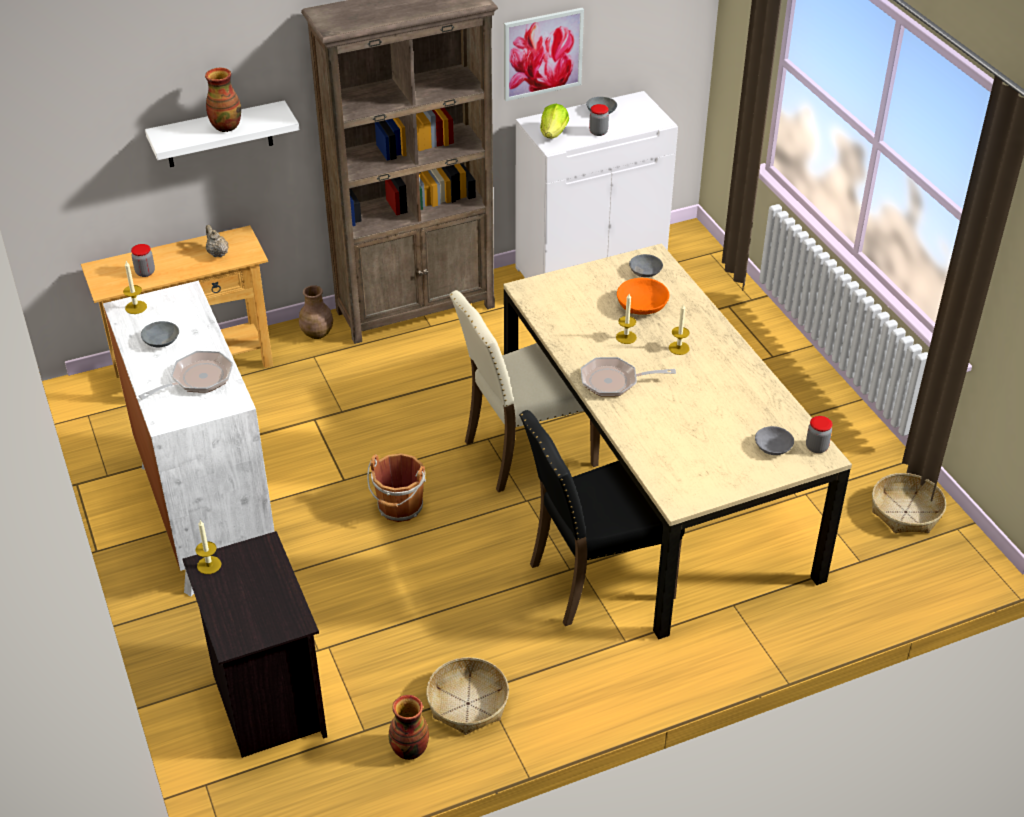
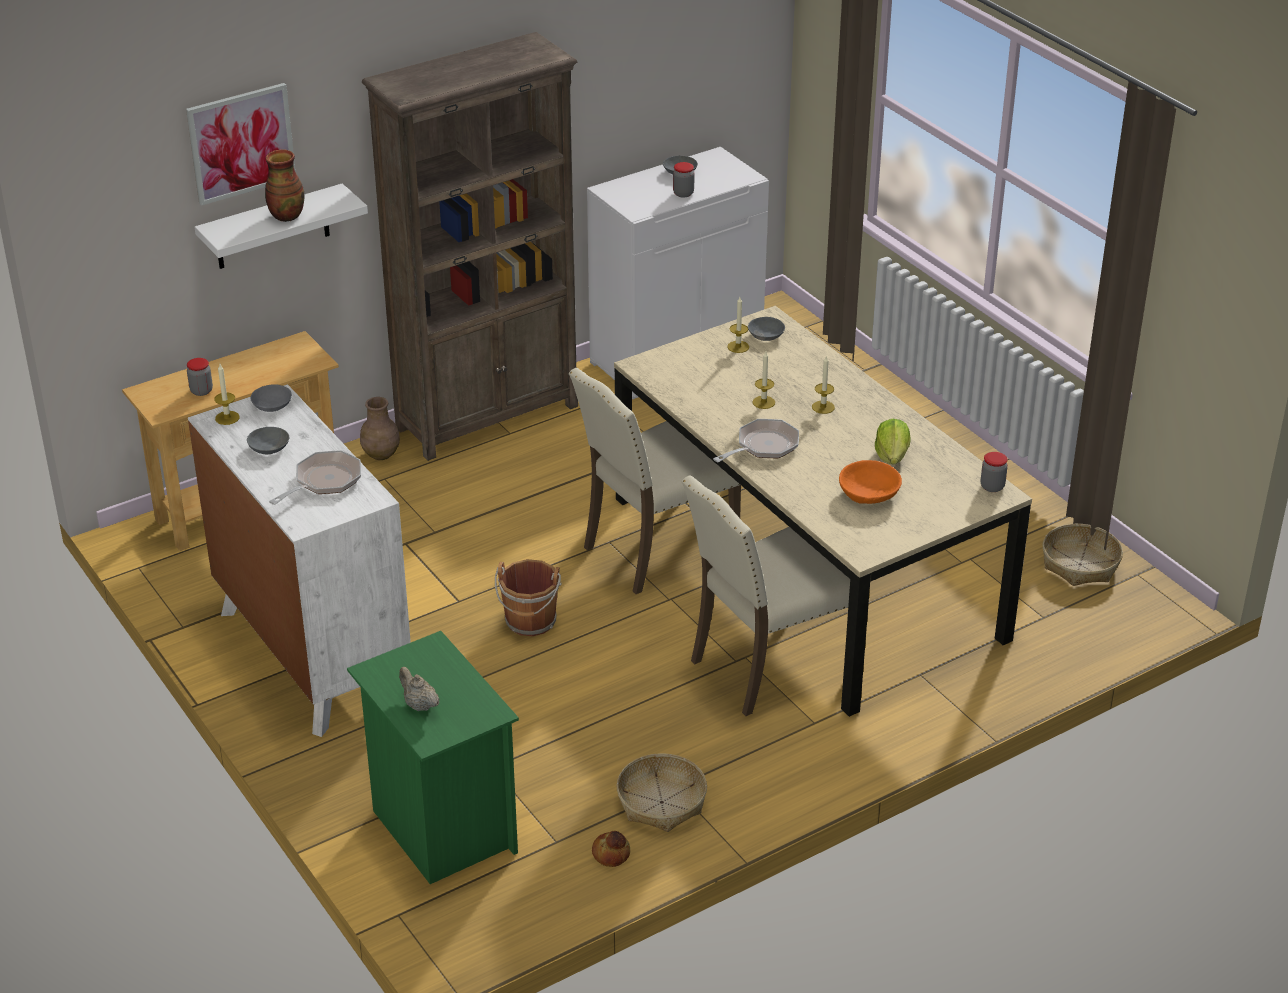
camera: 10 degrees left, 5 degrees down
black nightstand [182,531,327,758] -> green nightstand [347,631,519,884]
candle [196,520,221,574] -> candle moved to [727,297,749,353]
beige teapot [206,225,229,257] -> beige teapot moved to [399,667,440,711]
vase [389,695,429,760] -> bread [592,831,630,867]
picture [504,8,584,101] -> picture moved to [186,83,296,206]
black chair [519,410,685,626] -> beige chair [682,475,850,716]
lettuce [540,104,569,138] -> lettuce moved to [875,419,911,464]
frying pan [581,357,676,397] -> frying pan turned 150 degrees clockwise [713,419,799,462]
orange bowl [617,278,670,315] -> orange bowl moved to [839,460,902,504]
grey bowl [755,426,794,455] -> grey bowl moved to [250,385,292,412]

